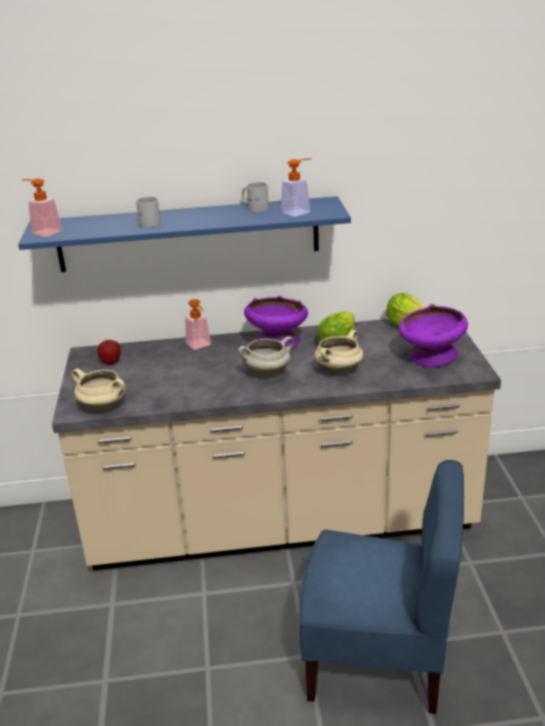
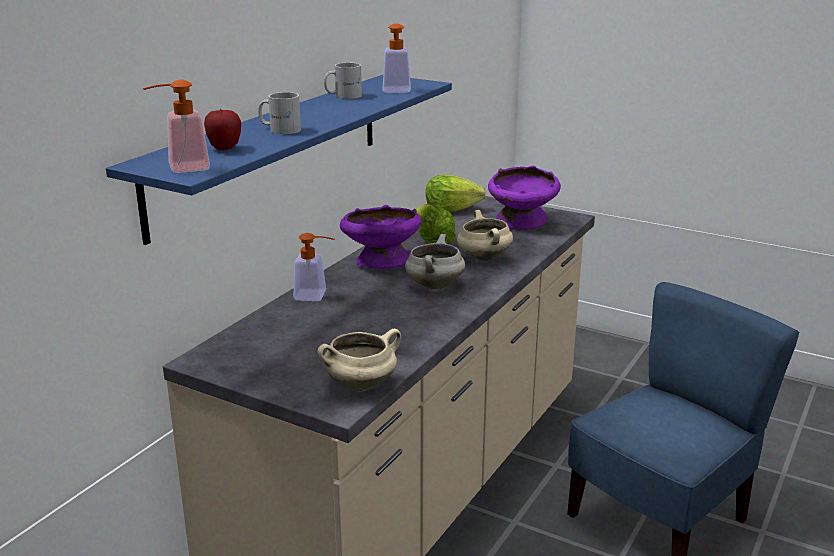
camera: 55 degrees left, 5 degrees down
apple [97,340,121,365] -> apple moved to [204,109,241,150]

